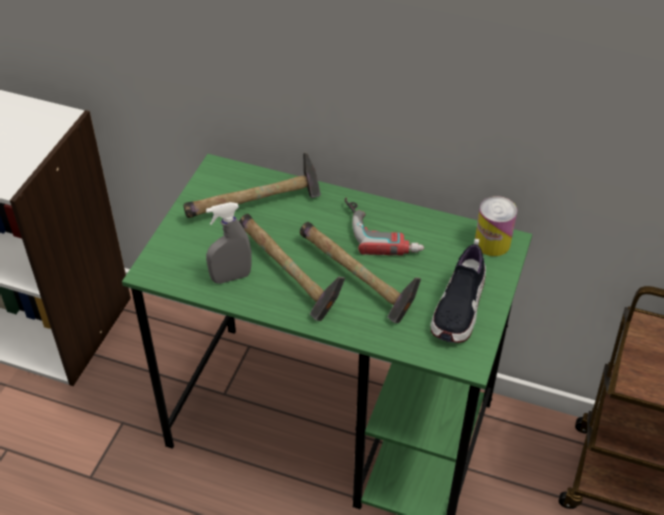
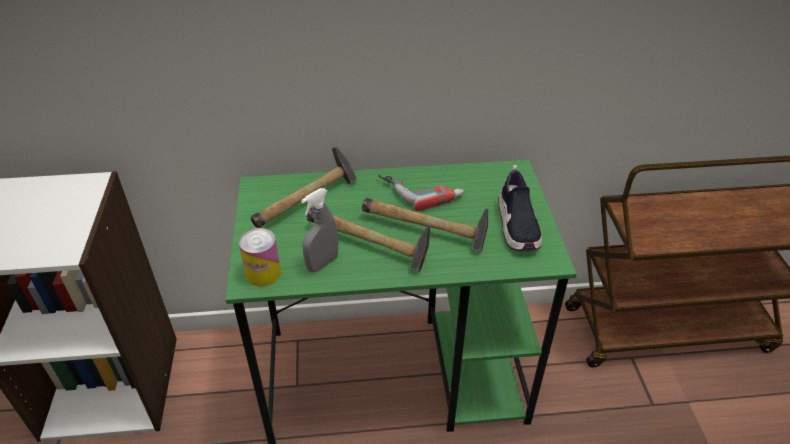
camera: 25 degrees left, 5 degrees down
can [475,196,517,256] -> can moved to [239,228,281,287]

